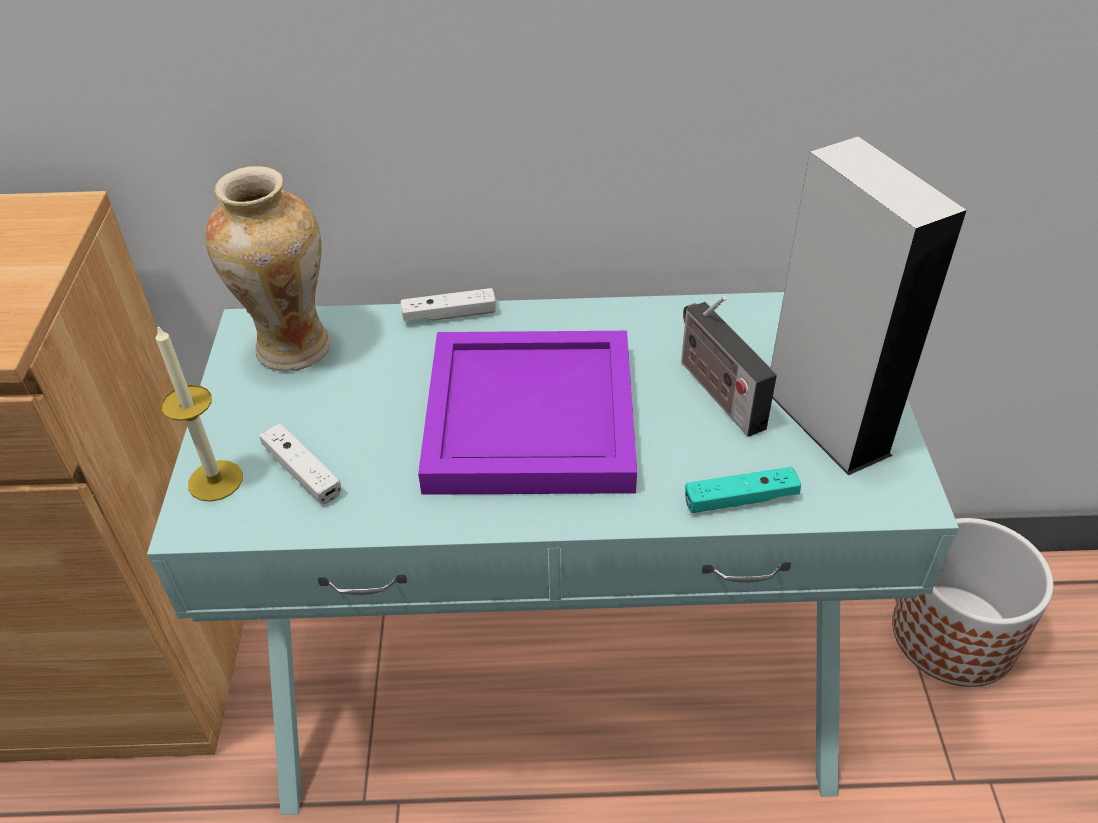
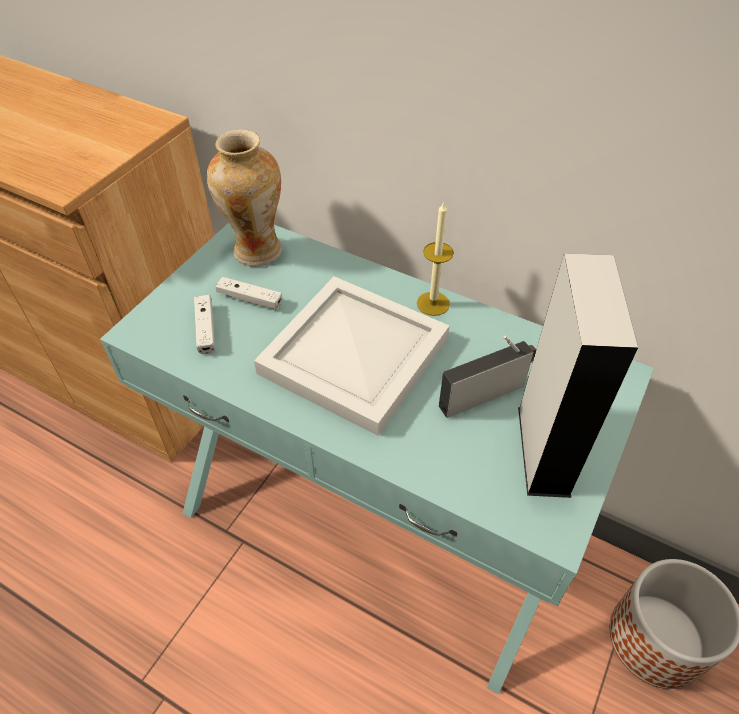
camera: 30 degrees right, 5 degrees up
candle [156,324,243,502] -> candle moved to [417,201,454,316]
white game controller [401,288,496,321] -> white game controller moved to [215,277,282,310]
purple tray [418,331,637,495] -> white tray [254,276,450,436]
radio [681,296,777,437] -> radio turned 60 degrees clockwise [439,336,536,418]
turquoise game controller [685,467,801,513] -> none

